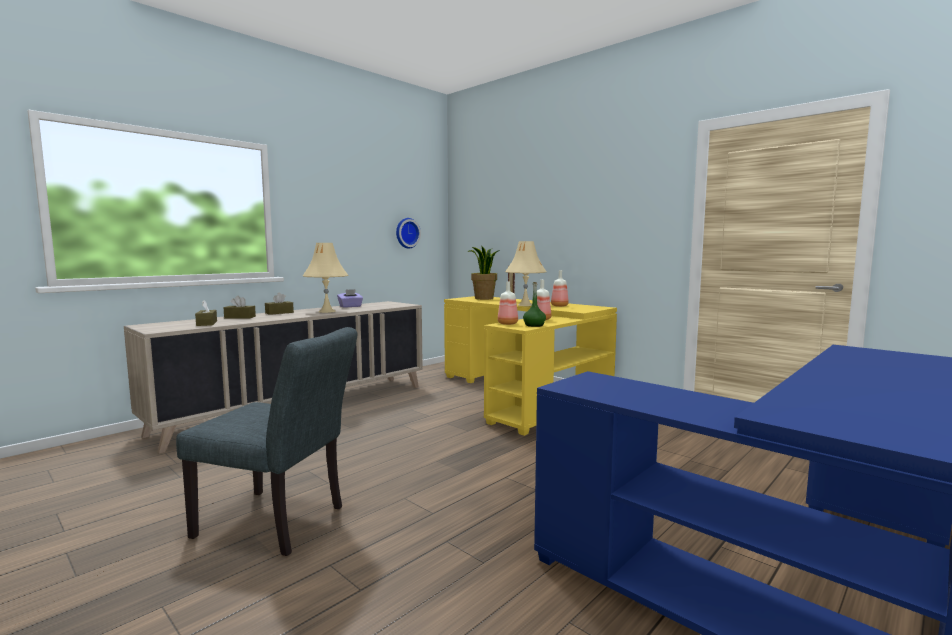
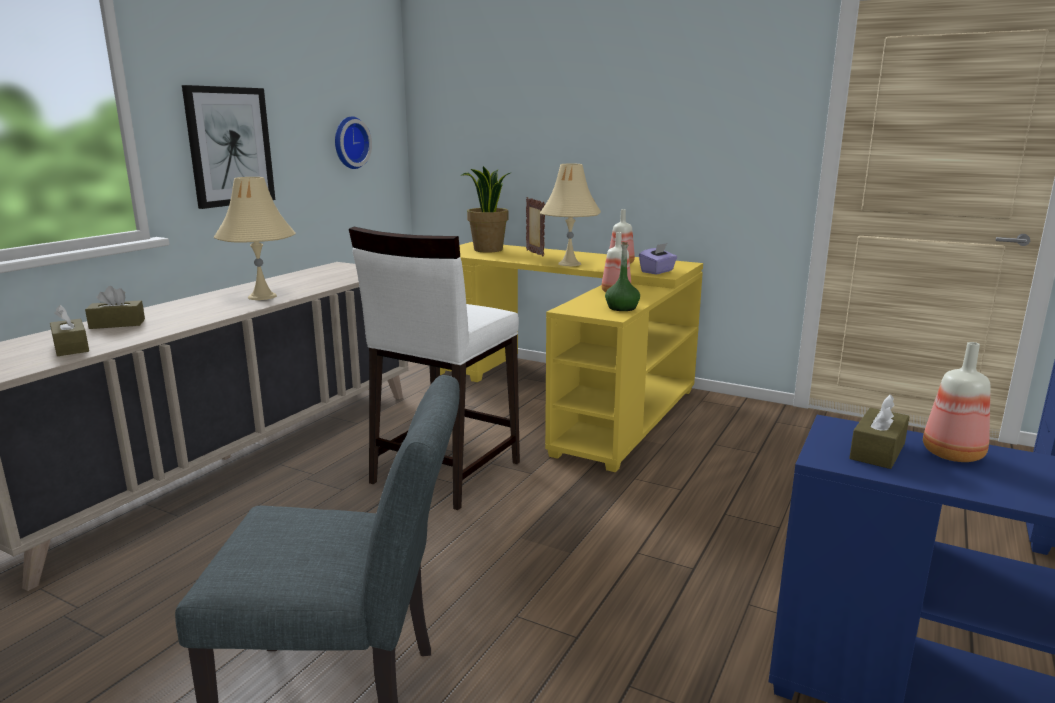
camera: 15 degrees left, 10 degrees up
brown tissue box [265,293,294,315] -> brown tissue box moved to [849,395,910,469]
purple tissue box [337,289,363,308] -> purple tissue box moved to [639,243,677,274]
bottle [498,281,518,325] -> bottle moved to [923,342,991,462]
none -> picture [182,85,275,209]
none -> white stool [349,227,520,510]

